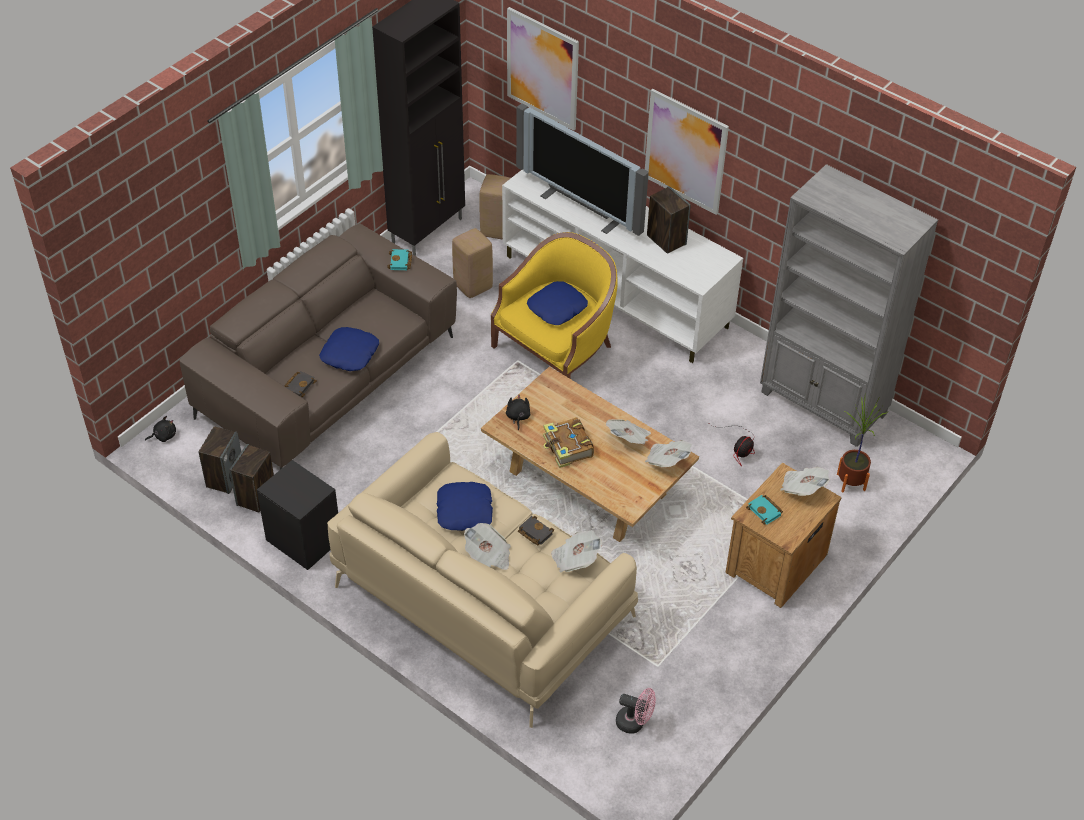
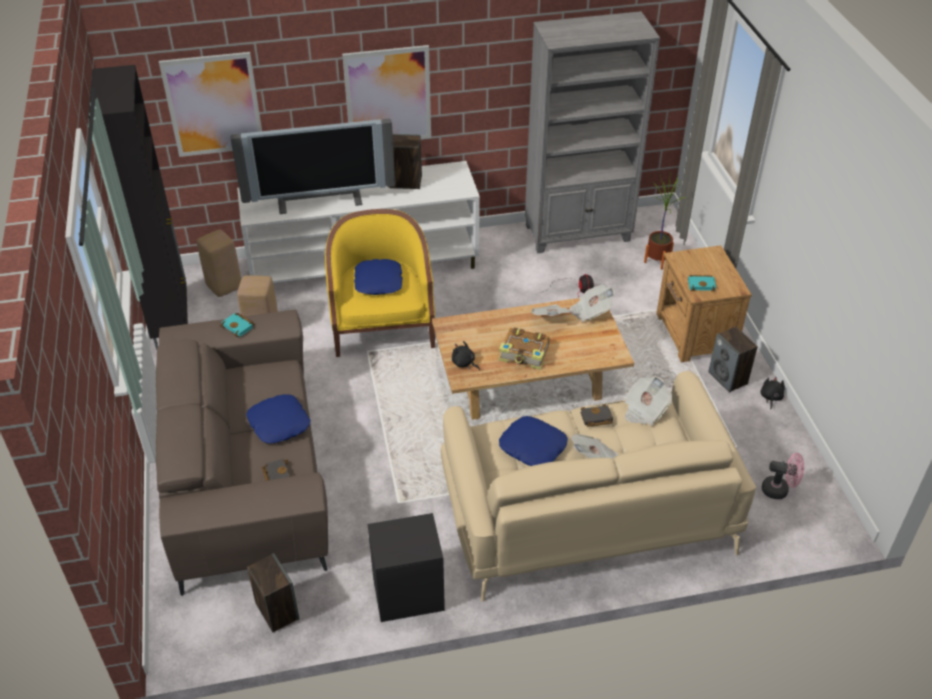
camera: 50 degrees left, 5 degrees down
black plush toy [145,416,176,442] -> black plush toy moved to [760,377,785,409]
speaker [229,444,274,512] -> speaker moved to [708,327,758,392]
pink fan [616,688,656,733] -> pink fan turned 45 degrees clockwise [762,453,804,499]
newspaper [780,467,830,496] -> none

